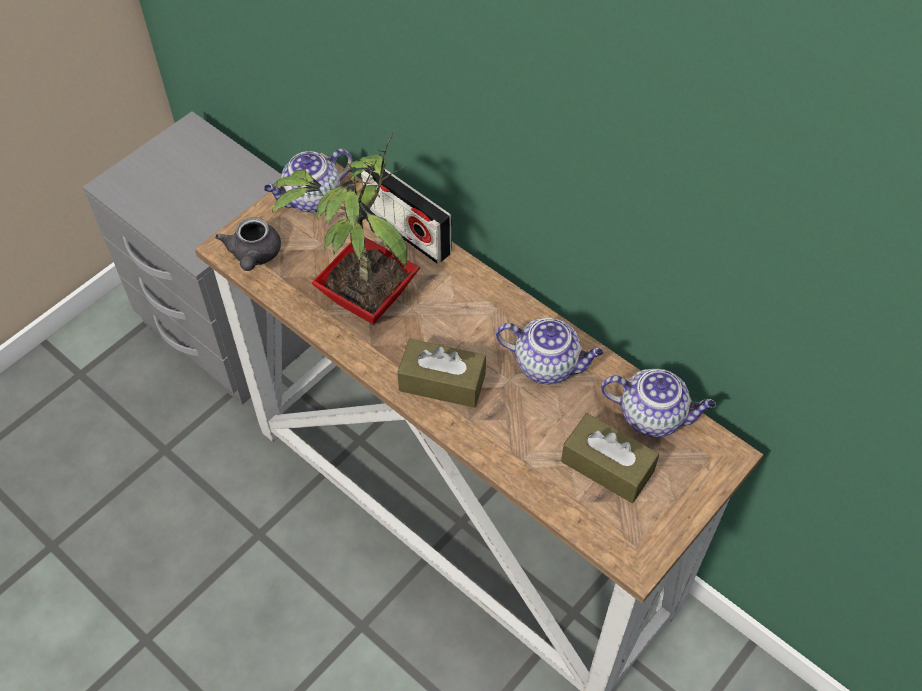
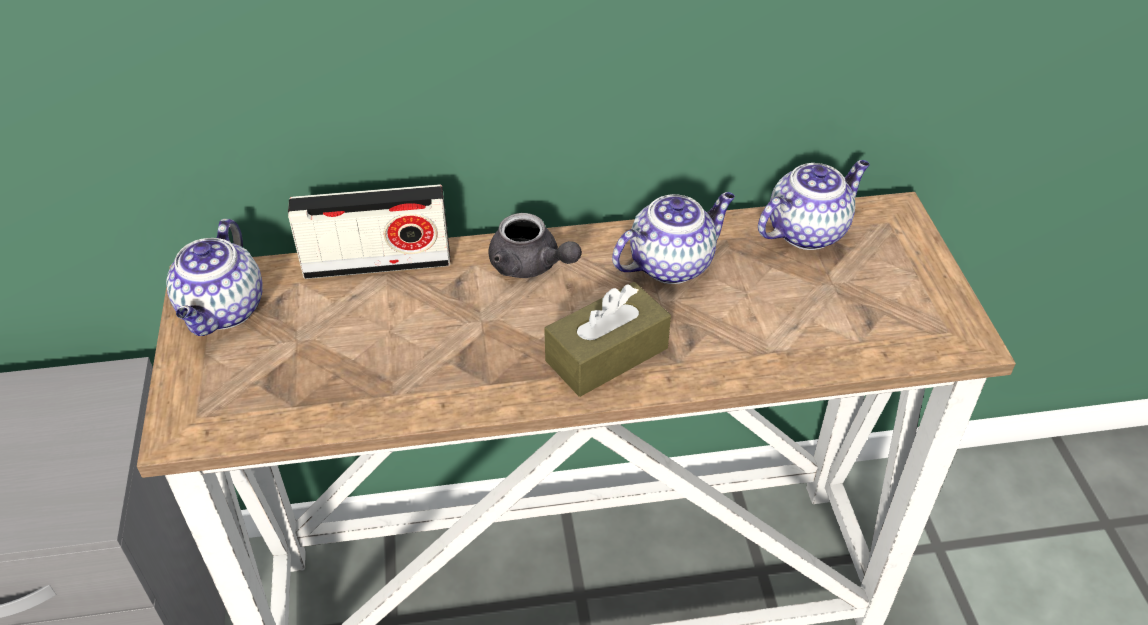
camera: 50 degrees left, 10 degrees down
grey teapot [215,217,281,271] -> grey teapot moved to [489,213,582,278]
potted plant [272,132,420,324] -> none
brown tissue box [561,413,659,503] -> none

